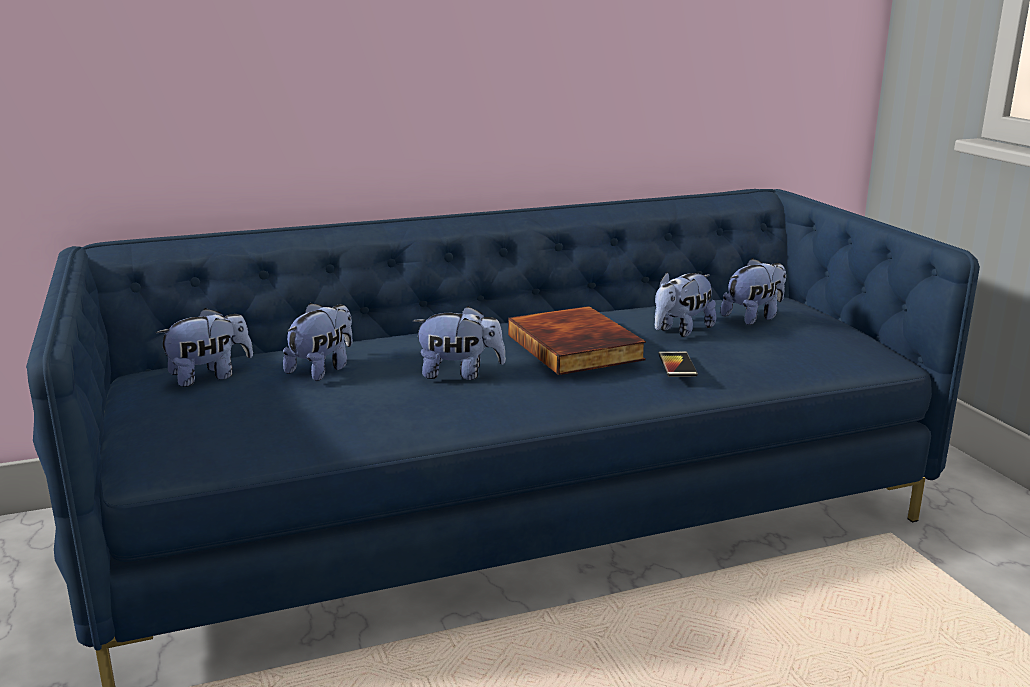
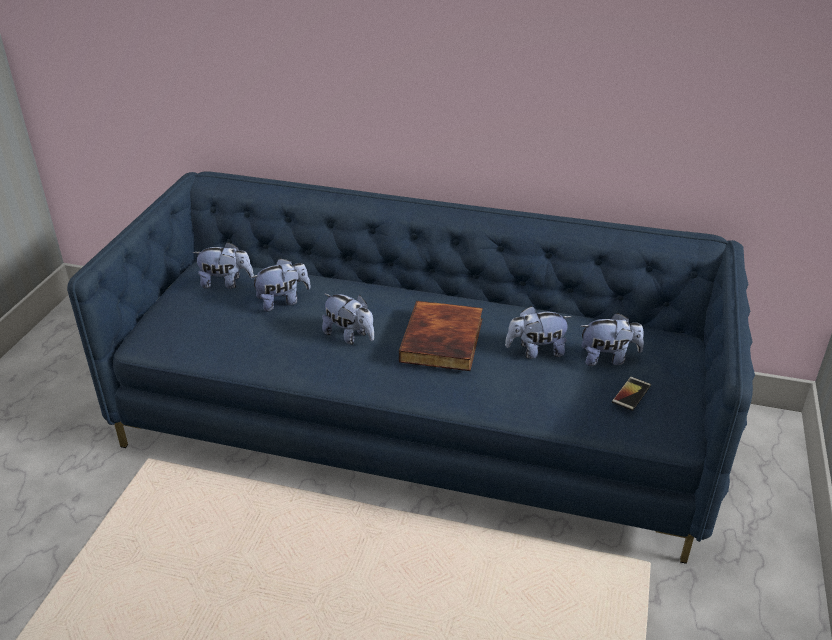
camera: 35 degrees right, 15 degrees up
phone [659,351,698,377] -> phone moved to [612,377,651,411]

